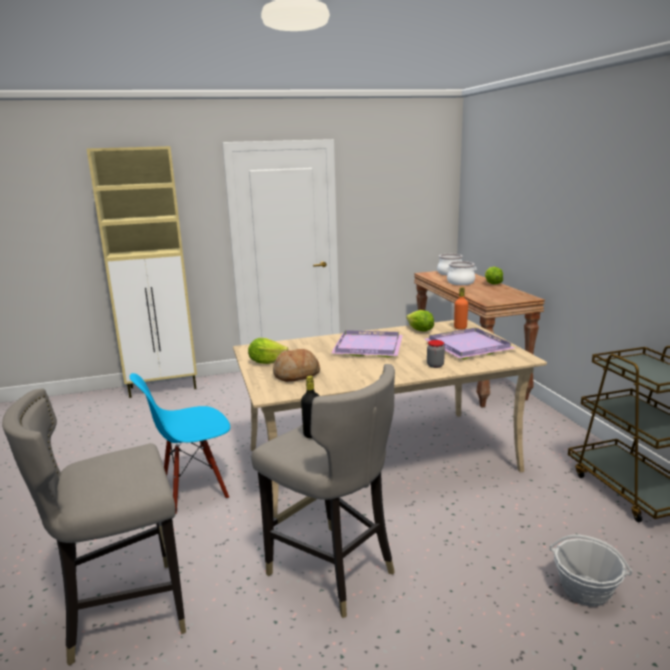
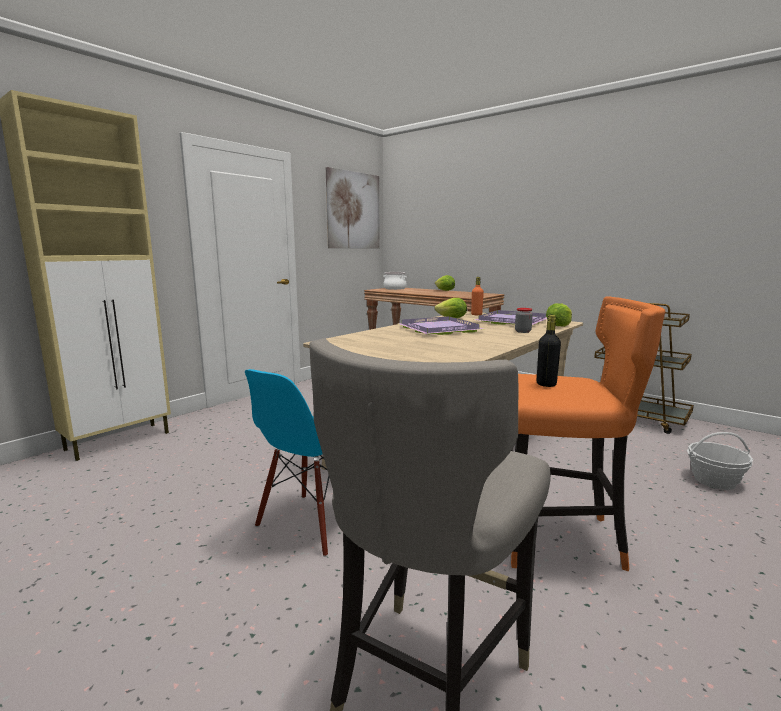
camera: 35 degrees left, 5 degrees down
lettuce [248,338,289,364] -> lettuce moved to [546,303,572,327]
grey stool [251,364,395,618] -> orange stool [511,296,665,571]
bread [273,349,320,382] -> none
cooking pot [446,261,476,285] -> none
none -> picture [326,167,380,248]

